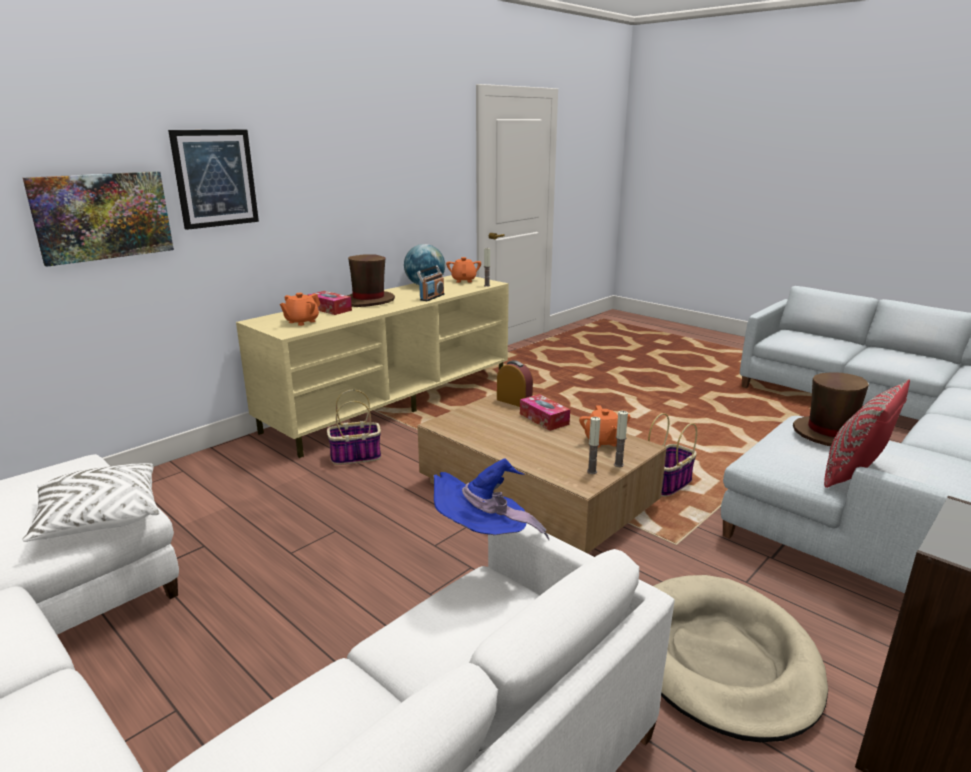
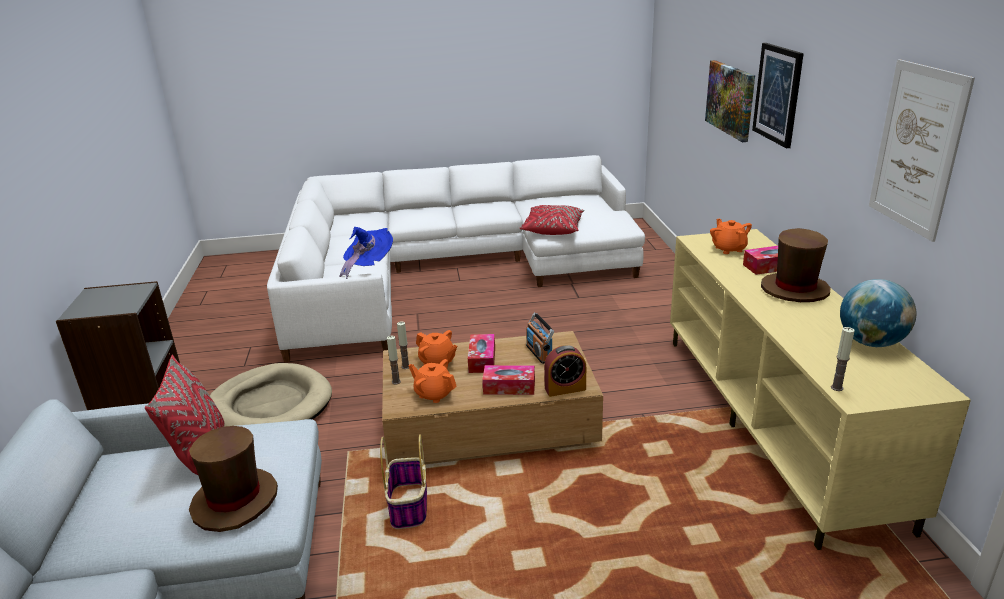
camera: 130 degrees right, 5 degrees up
white pillow [22,463,159,542] -> red pillow [520,205,585,235]
basket [327,390,381,465] -> none
radio [417,265,444,301] -> radio moved to [526,313,554,364]
orange teapot [446,257,481,283] -> orange teapot moved to [416,330,457,365]
none -> tissue box [468,334,495,373]
none -> picture [869,59,975,242]

